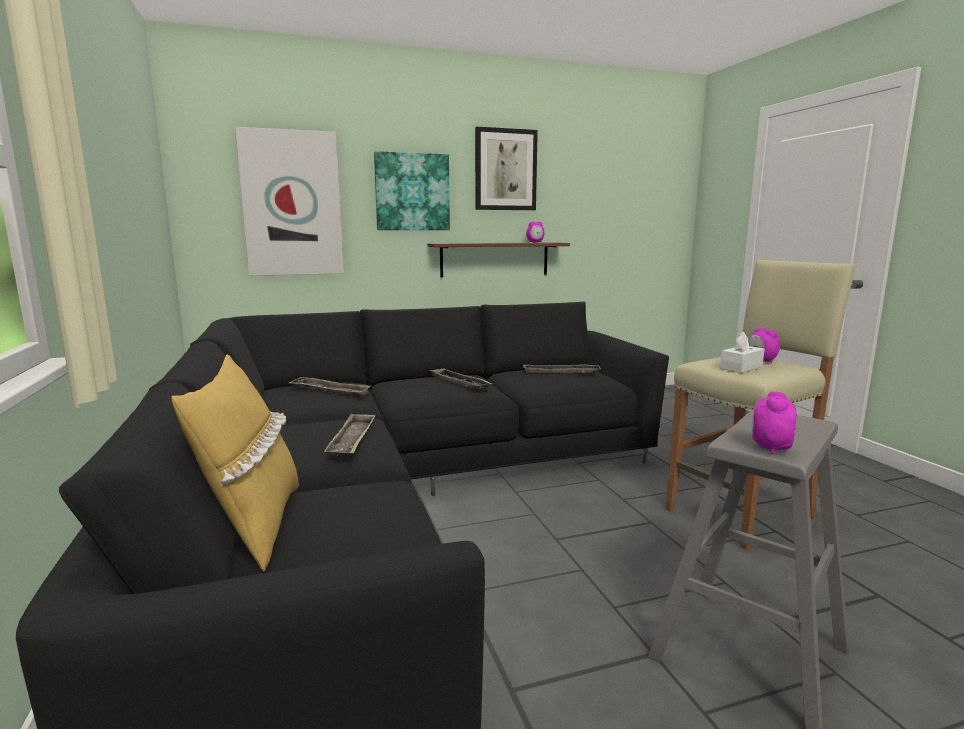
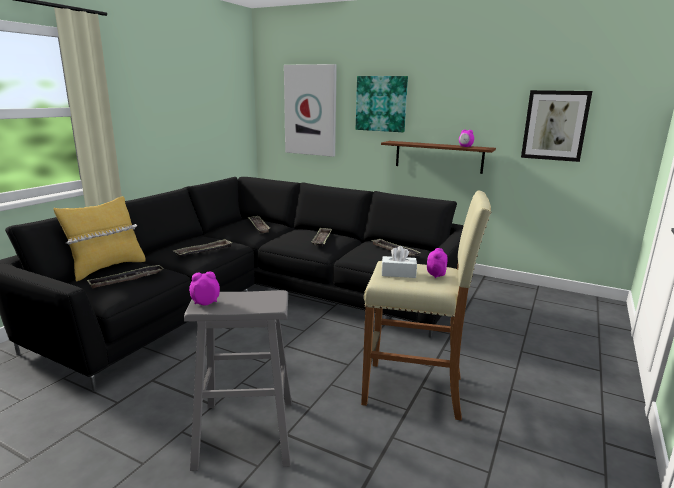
camera: 45 degrees right, 5 degrees up
picture [475,127,538,210] -> picture moved to [521,90,592,162]
none -> tray [87,265,164,289]

